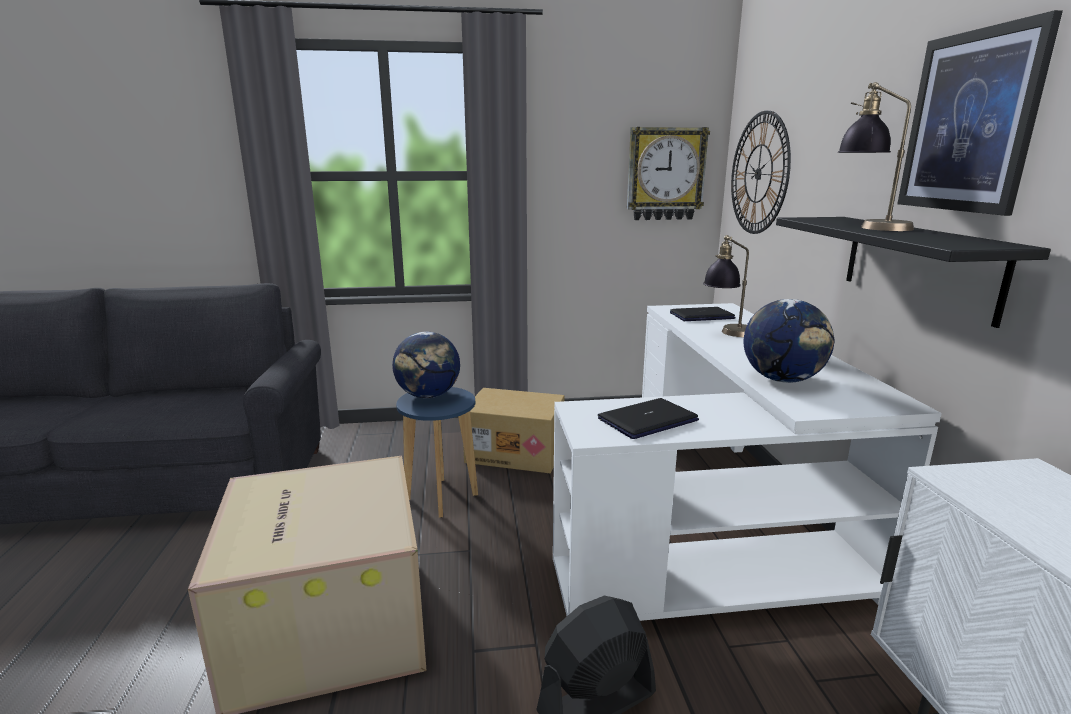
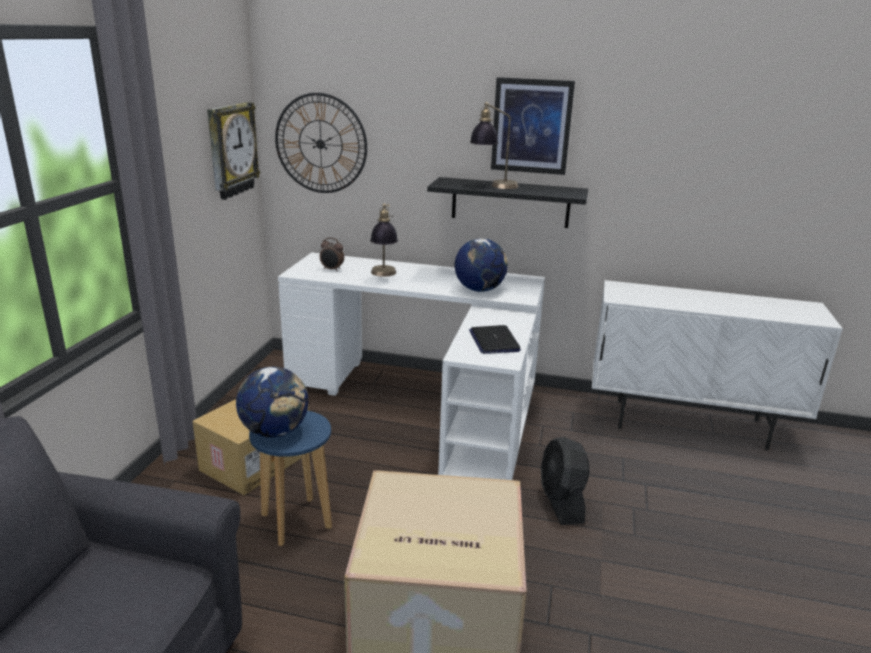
camera: 70 degrees left, 5 degrees up
laptop [670,307,736,321] -> alarm clock [320,238,344,270]

